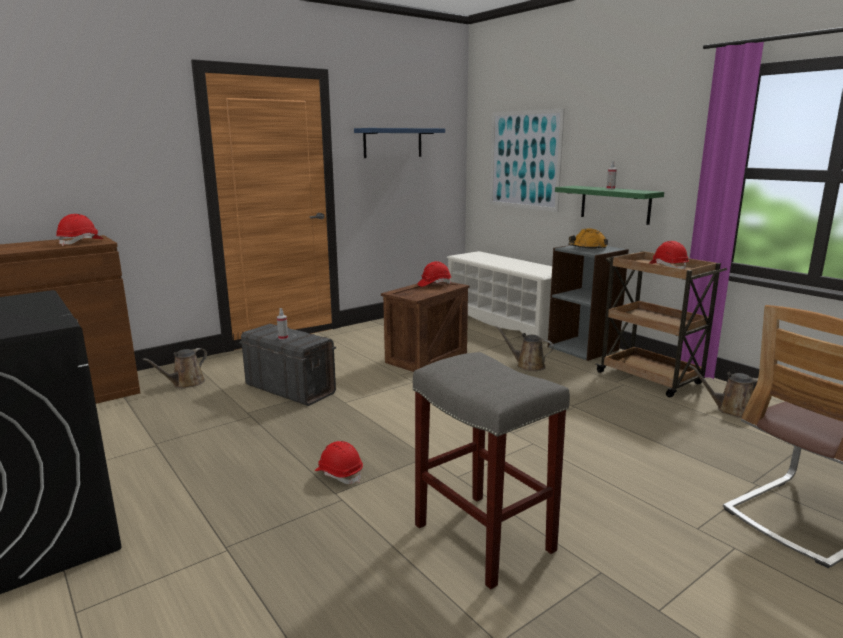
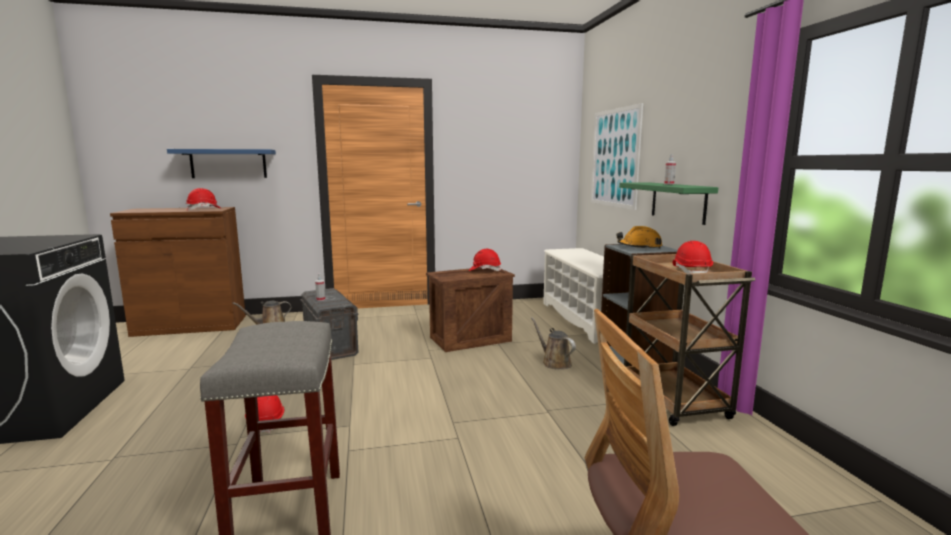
camera: 25 degrees right, 5 degrees down
blue shelf [354,128,445,158] -> blue shelf moved to [167,149,276,178]
brown watering can [689,365,758,418] -> none

